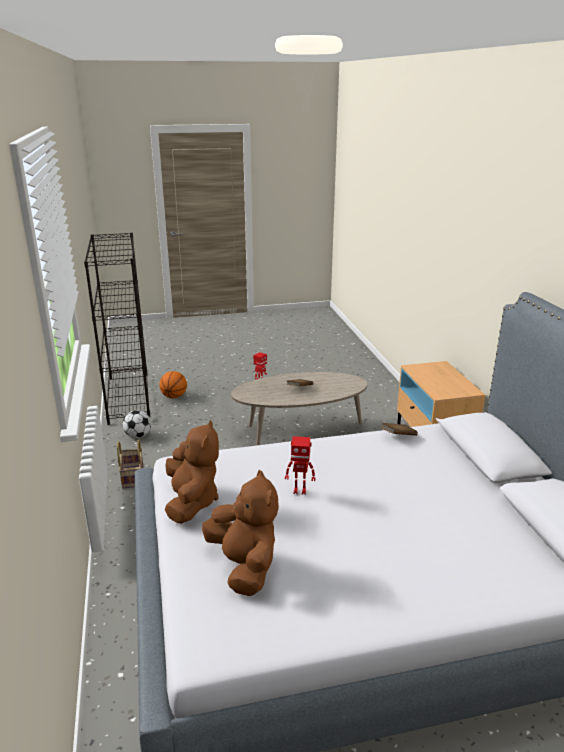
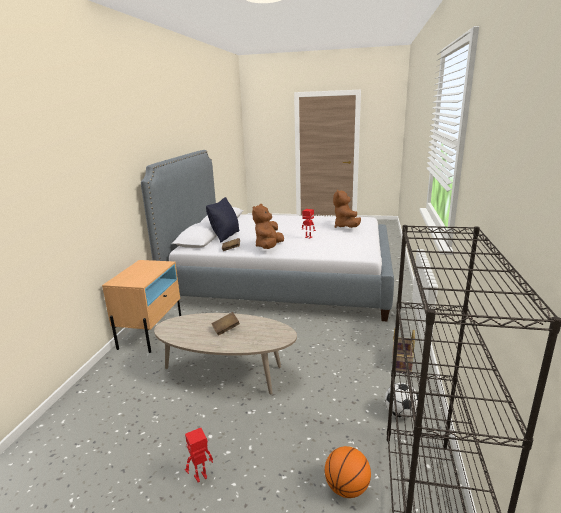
camera: 155 degrees left, 5 degrees down
brown plush toy [165,420,219,524] -> brown plush toy moved to [252,204,284,249]
none -> black pillow [206,197,240,243]

